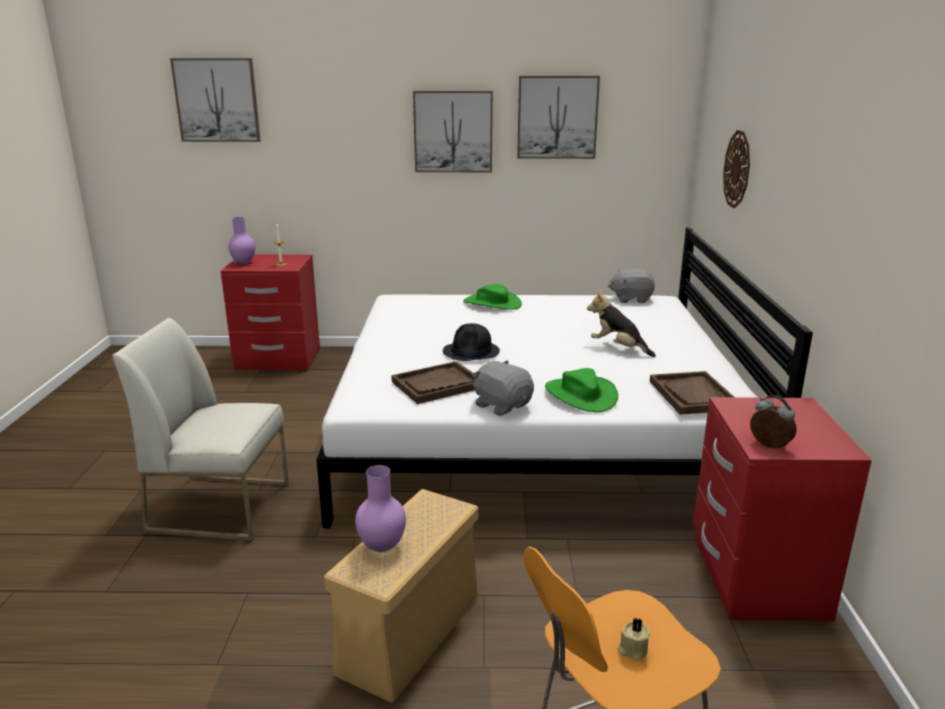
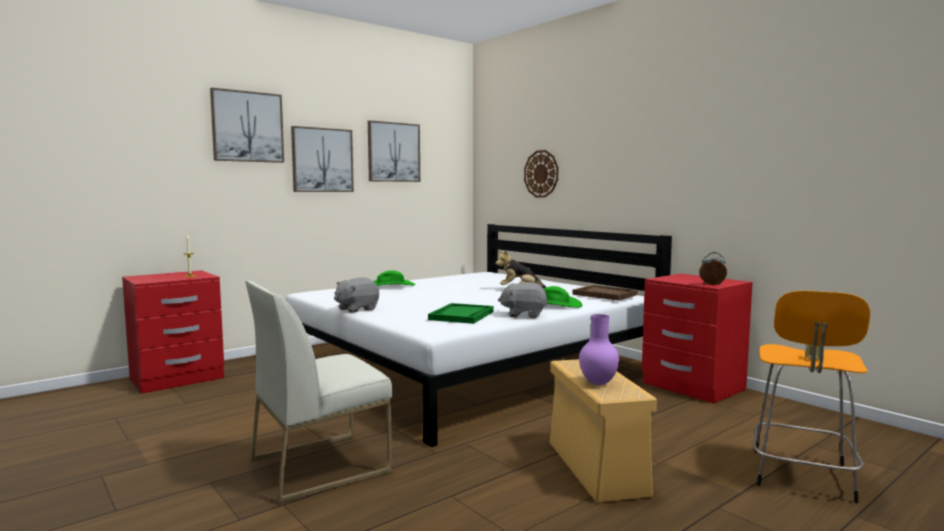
camera: 40 degrees left, 15 degrees down
picture [170,58,261,142] -> picture moved to [210,88,284,163]
purple vase [228,217,255,264] -> none
brown tray [391,361,475,404] -> green tray [428,303,494,324]
black hat [443,323,500,361] -> none
grey plush toy [608,269,655,303] -> grey plush toy moved to [334,277,379,313]

